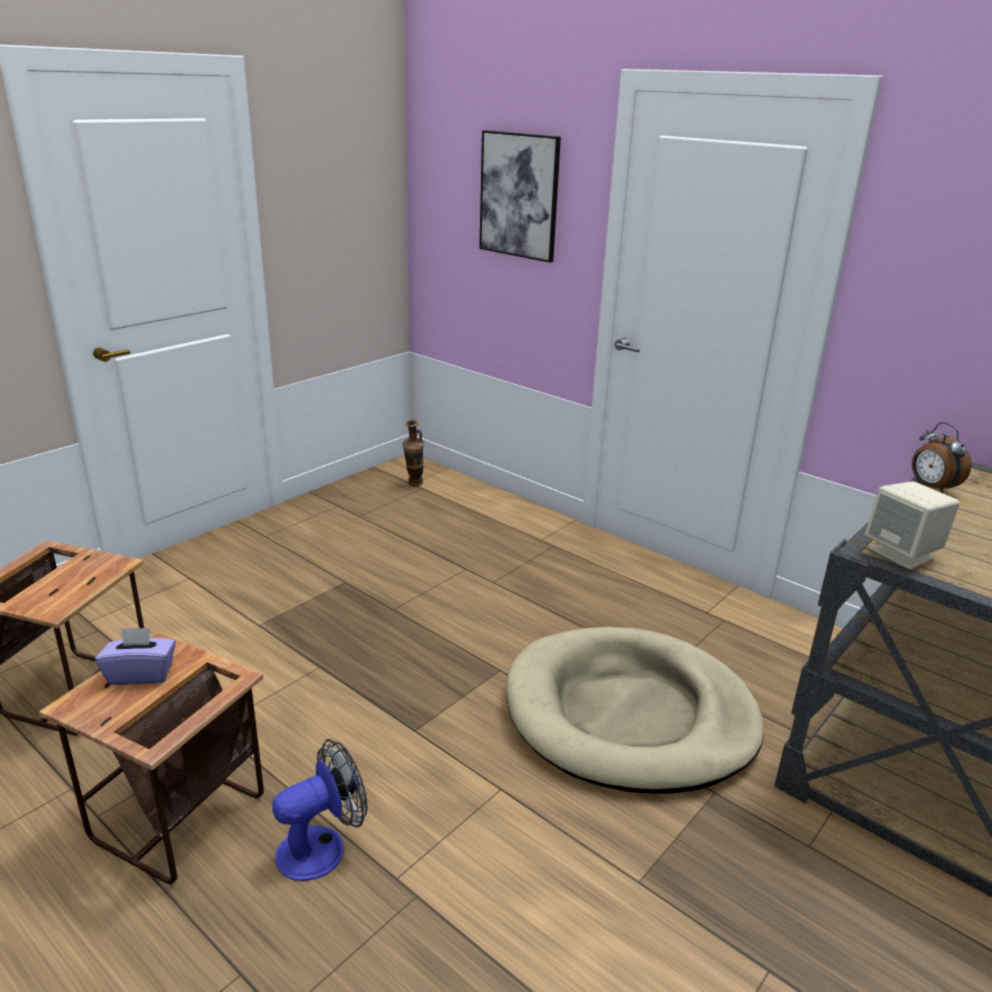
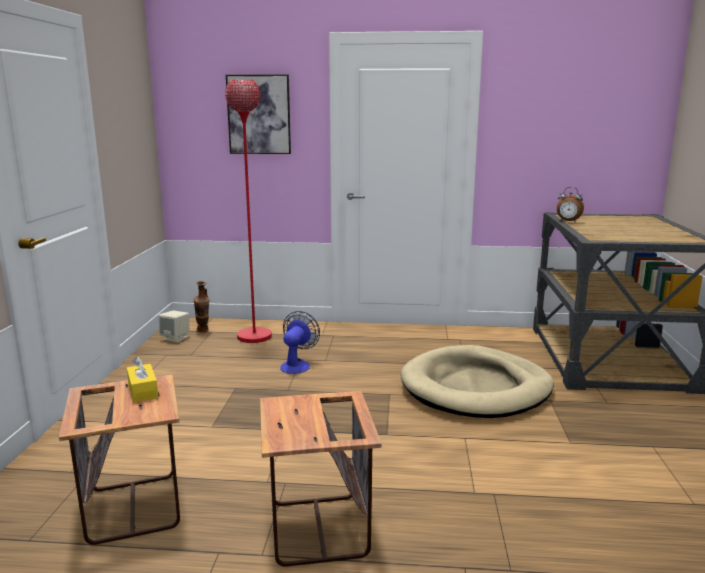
camera: 35 degrees left, 10 degrees down
purple tissue box [95,628,176,685] -> none
fan [272,739,368,881] -> fan moved to [280,311,320,374]
beige speaker [865,481,960,570] -> beige speaker moved to [159,311,189,342]
none -> yellow tissue box [127,356,158,402]
none -> red floor lamp [225,79,272,343]

